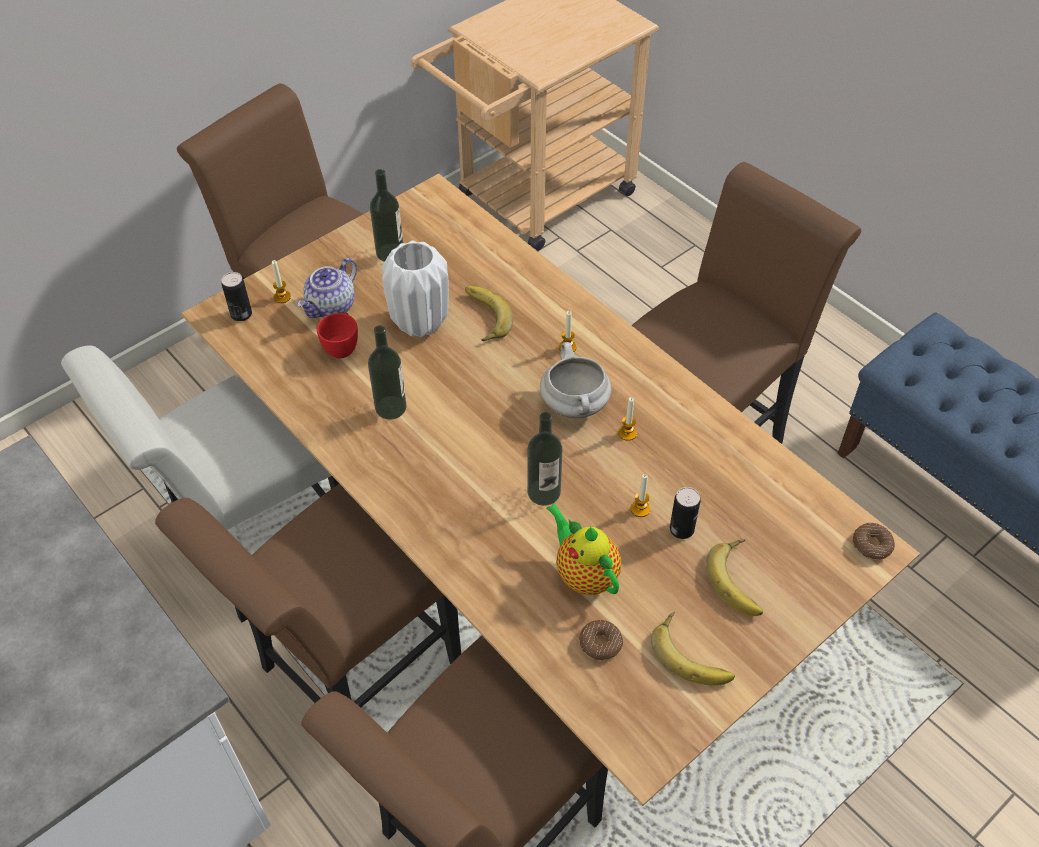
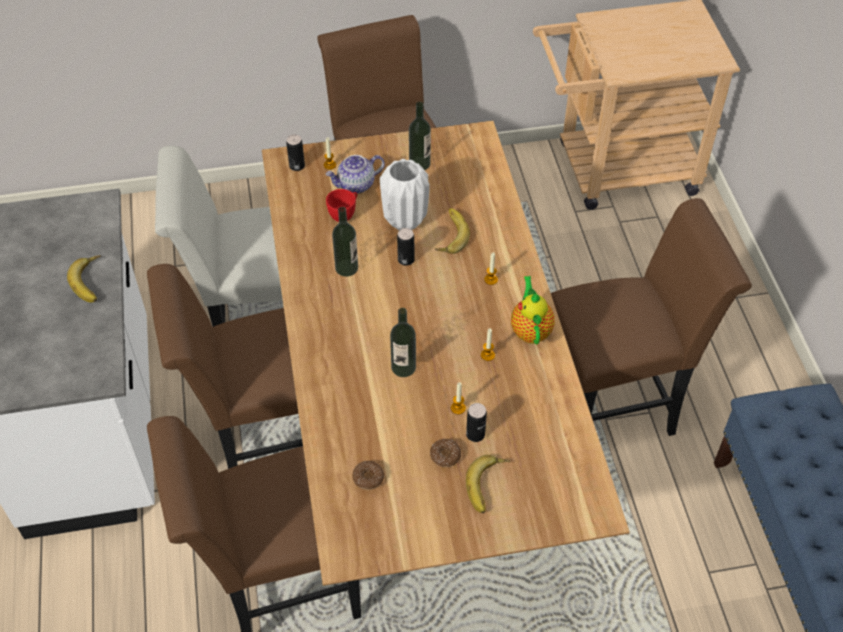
camera: 30 degrees right, 0 degrees up
white cooking pot [540,342,611,418] -> none
teapot [547,503,621,595] -> teapot moved to [511,276,555,345]
banana [651,612,735,686] -> banana moved to [67,255,101,302]
donut [853,523,895,560] -> donut moved to [430,439,461,467]
none -> can [397,228,414,266]

